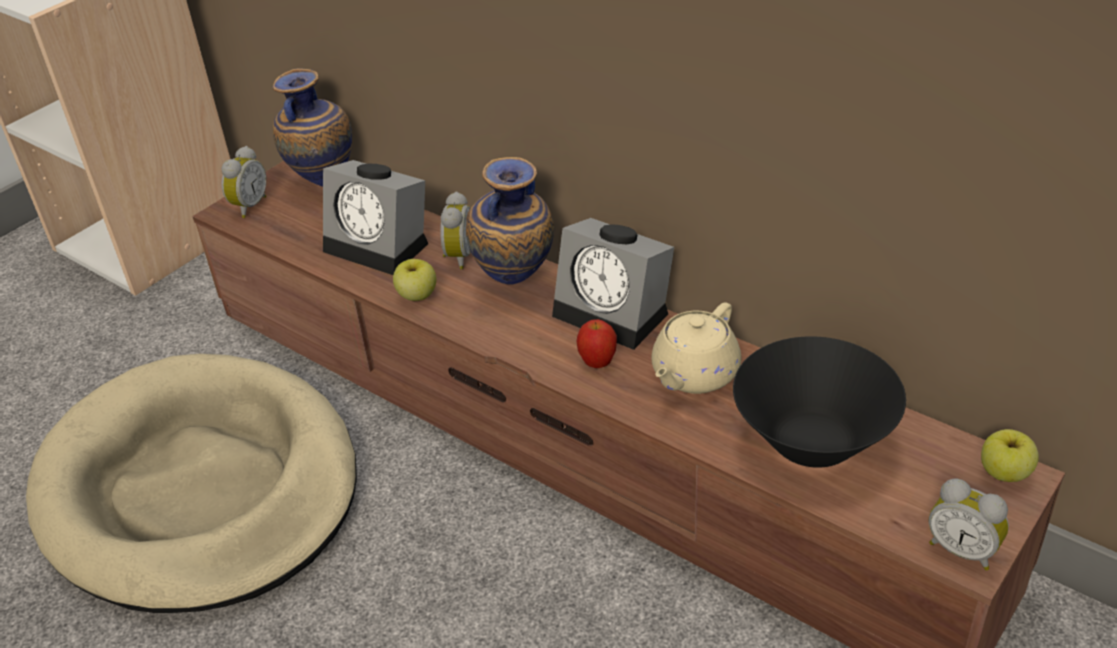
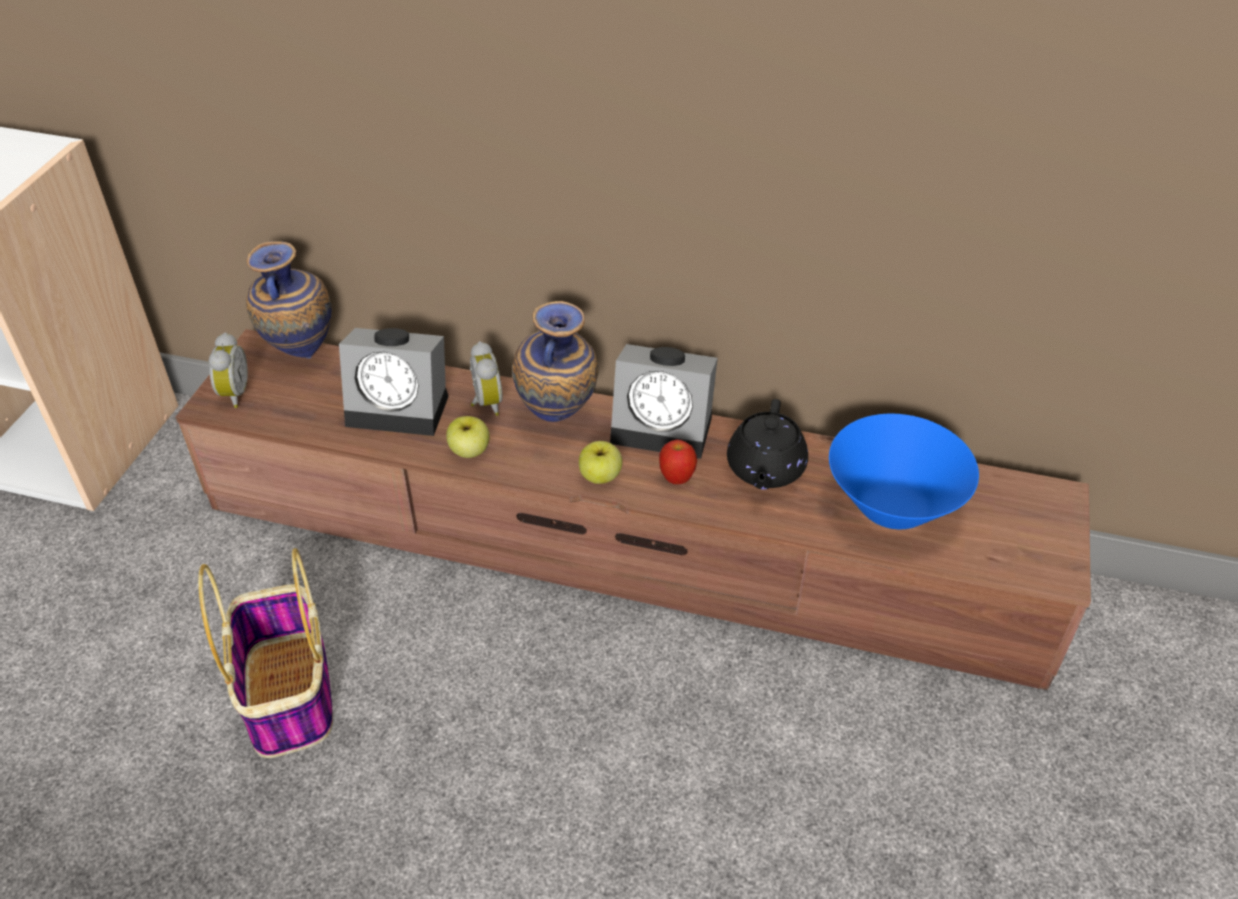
camera: 25 degrees left, 5 degrees up
beige dog bed [26,354,357,613] -> basket [198,548,333,758]
beige teapot [652,302,741,394] -> black teapot [727,399,808,489]
black bowl [733,336,906,468] -> blue bowl [829,414,979,529]
alarm clock [928,479,1009,571] -> none
apple [981,429,1039,482] -> apple moved to [579,441,622,484]

